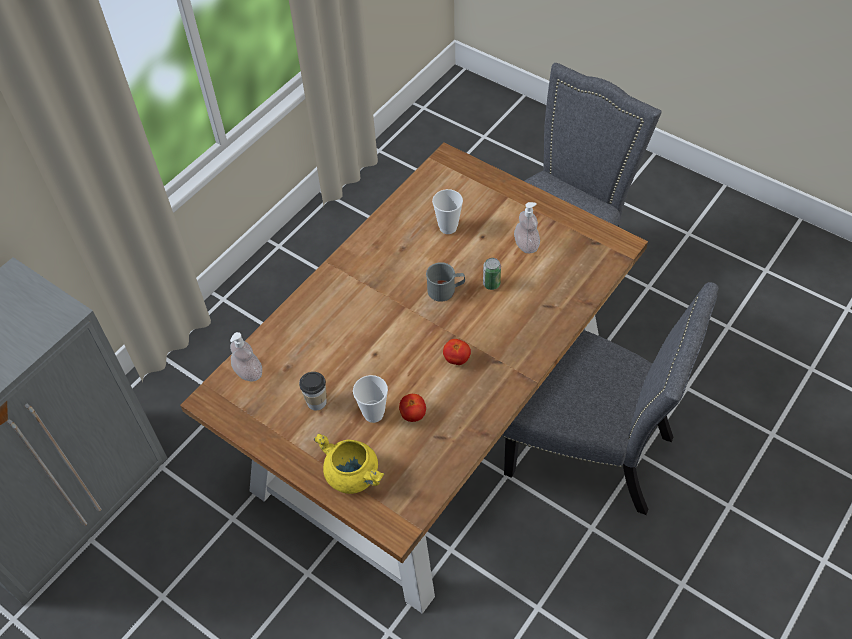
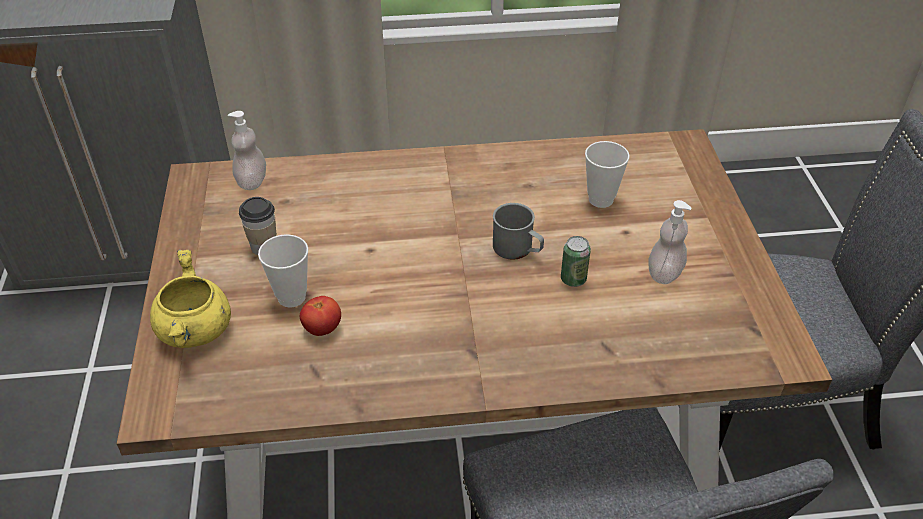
camera: 45 degrees right, 10 degrees down
tomato [443,339,471,365] -> none

